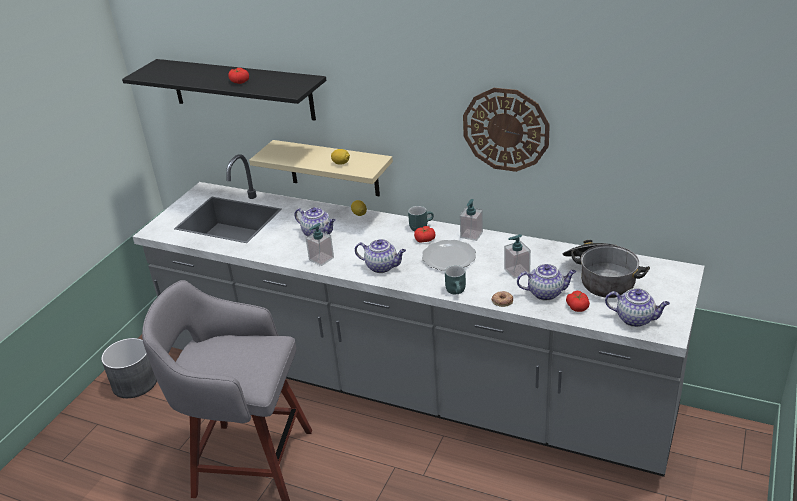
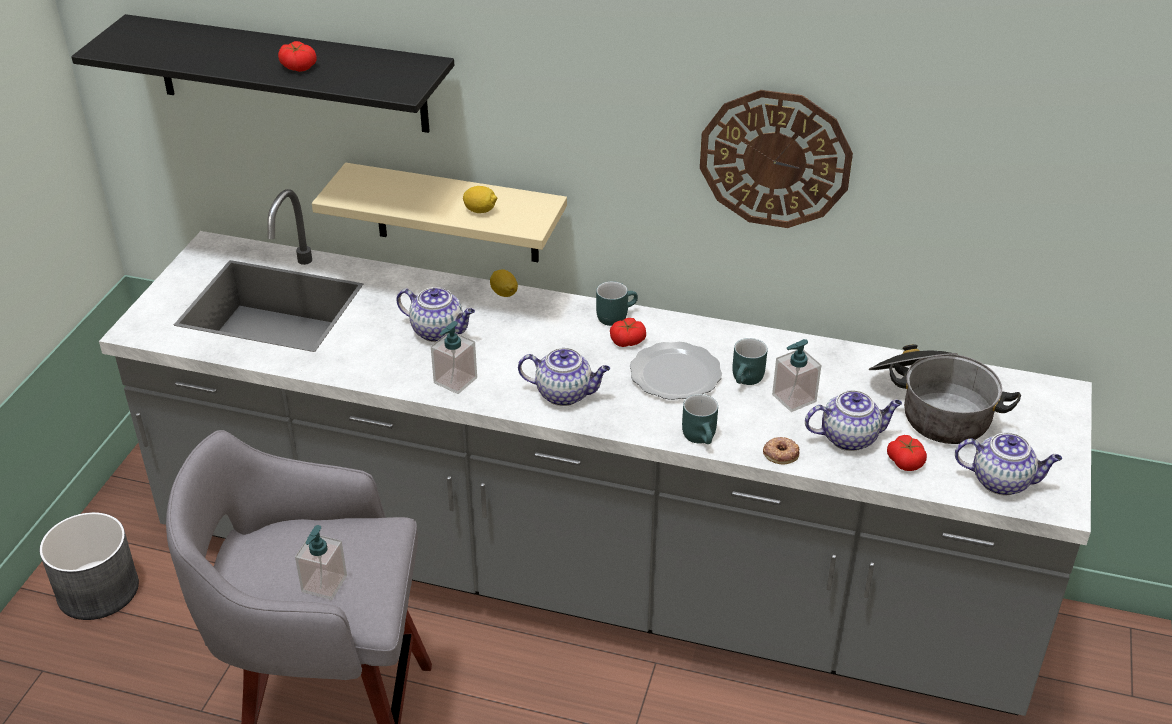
camera: 10 degrees left, 5 degrees up
soap dispenser [460,199,483,241] -> soap dispenser moved to [295,525,347,600]
none -> turquoise mug [732,338,768,385]

